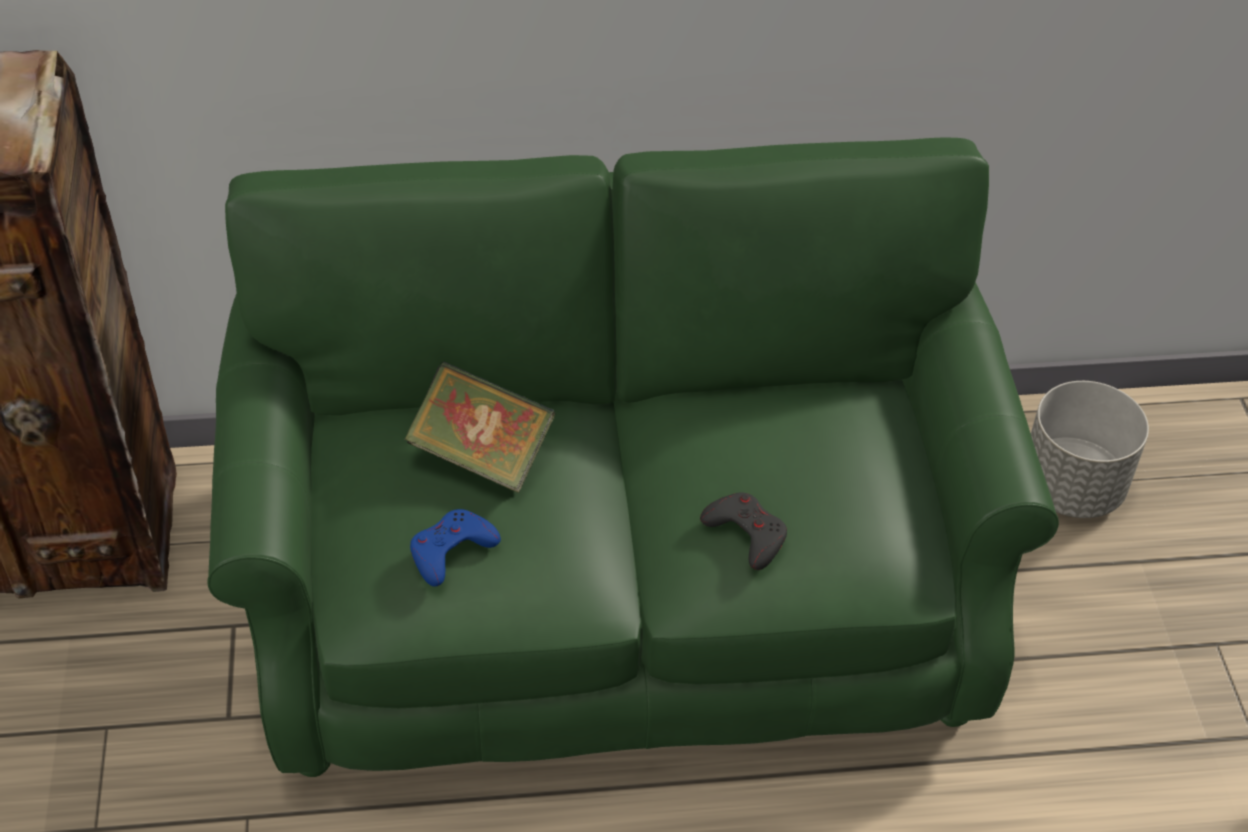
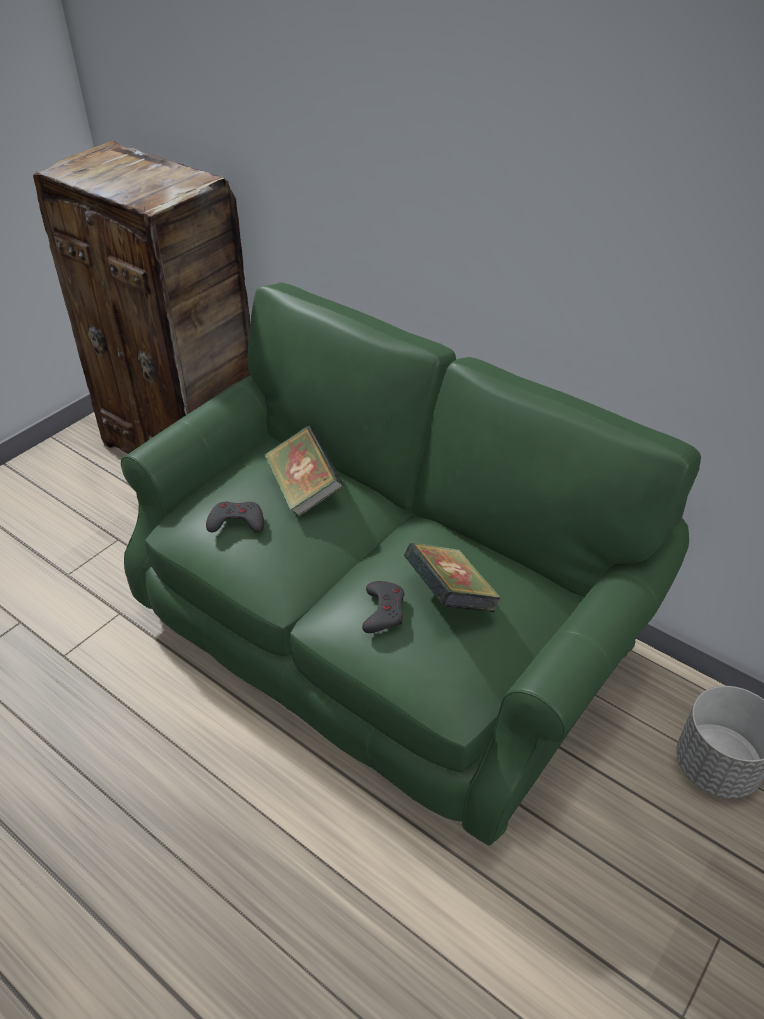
camera: 45 degrees right, 5 degrees down
blue game controller [410,509,501,587] -> grey game controller [206,502,264,533]
none -> book [404,543,502,612]

